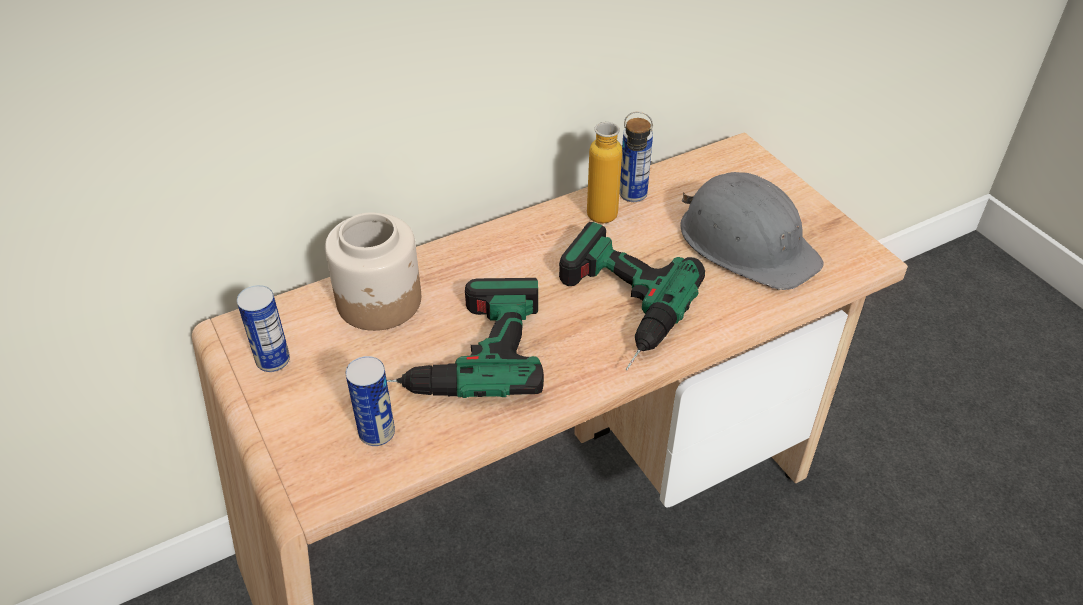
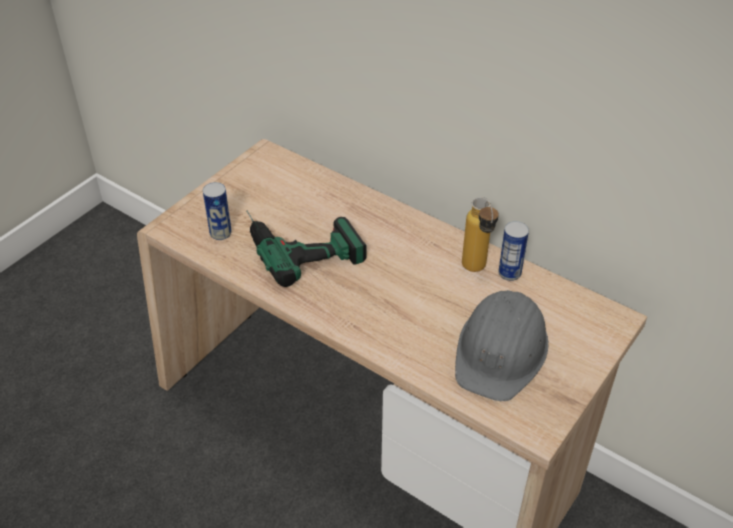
camera: 65 degrees right, 0 degrees up
can [237,285,290,372] -> none
jar [325,212,421,331] -> none
power drill [559,222,705,370] -> none

